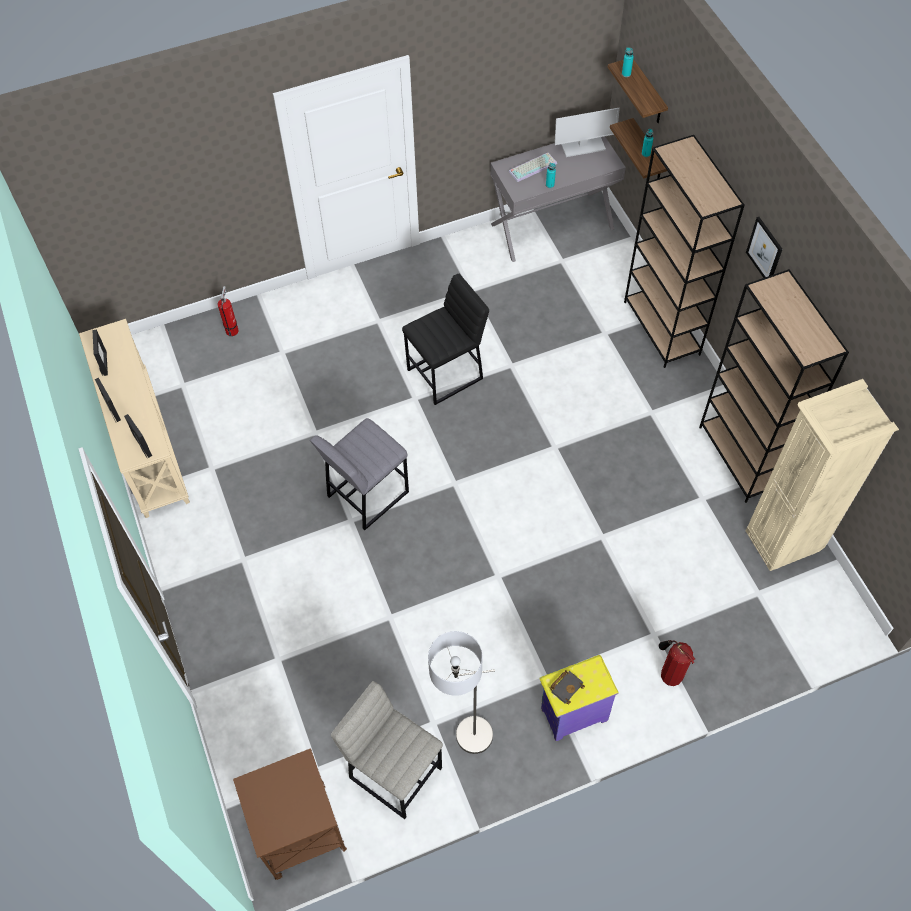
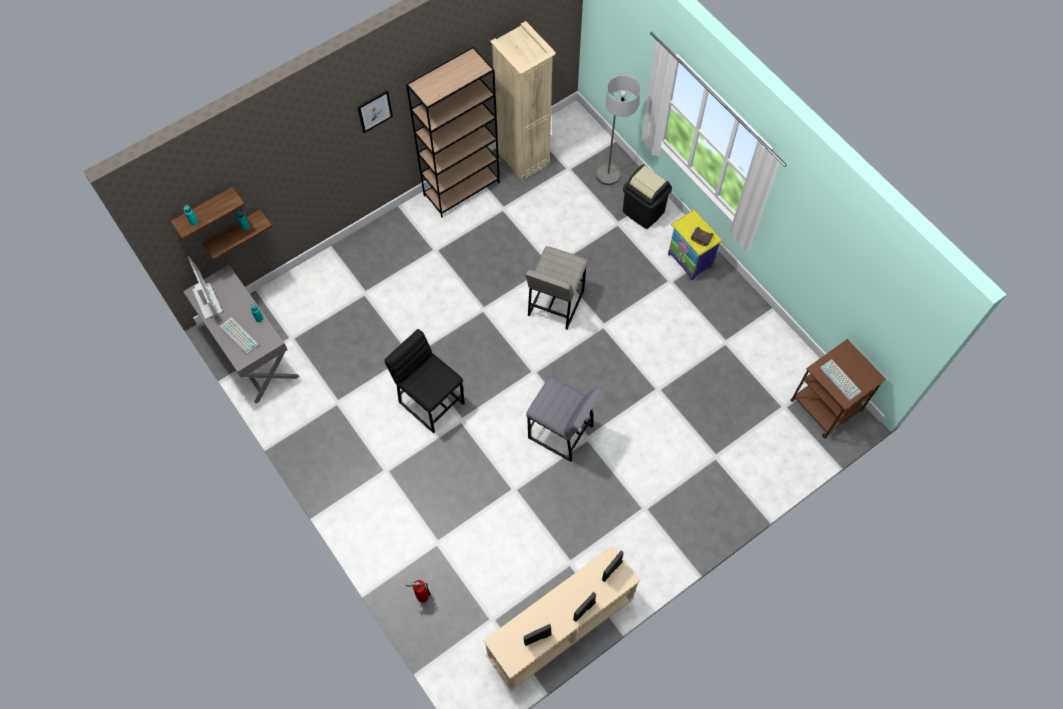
camera: 105 degrees left, 5 degrees up
grey chair [331,681,443,819] -> grey chair moved to [525,246,588,329]
grey floor lamp [428,631,495,754] -> grey floor lamp moved to [596,75,641,185]
beige bookcase [624,135,745,368] -> none
fire extinguisher [659,640,695,686] -> black trash can [623,164,672,229]
none -> keyboard [820,359,861,401]

